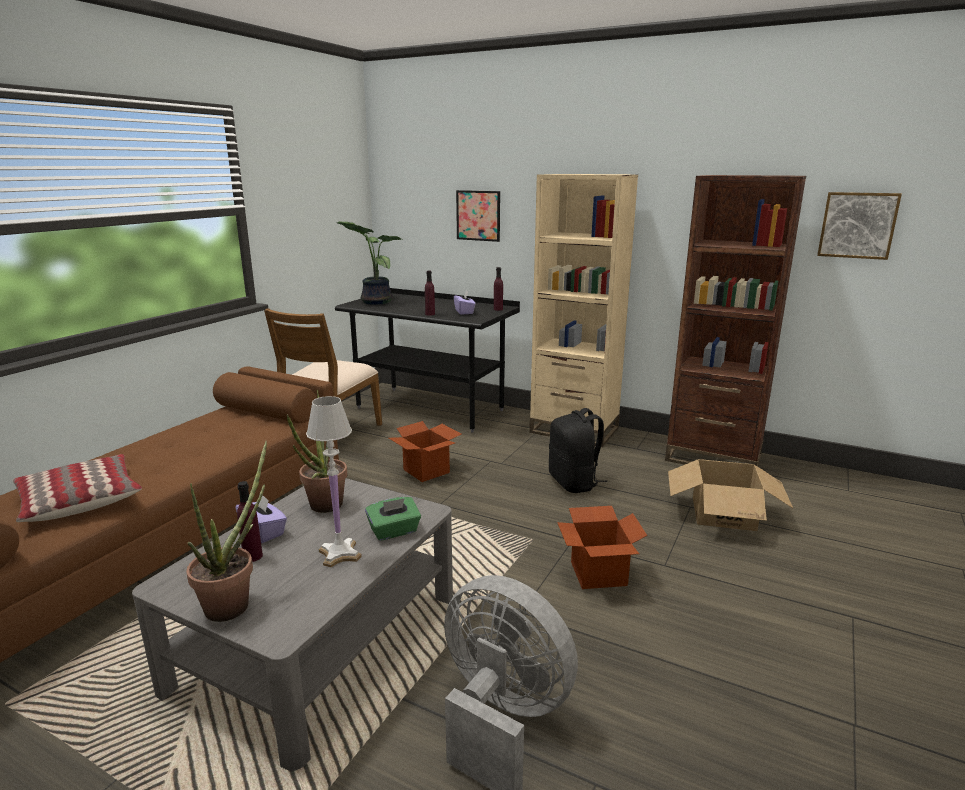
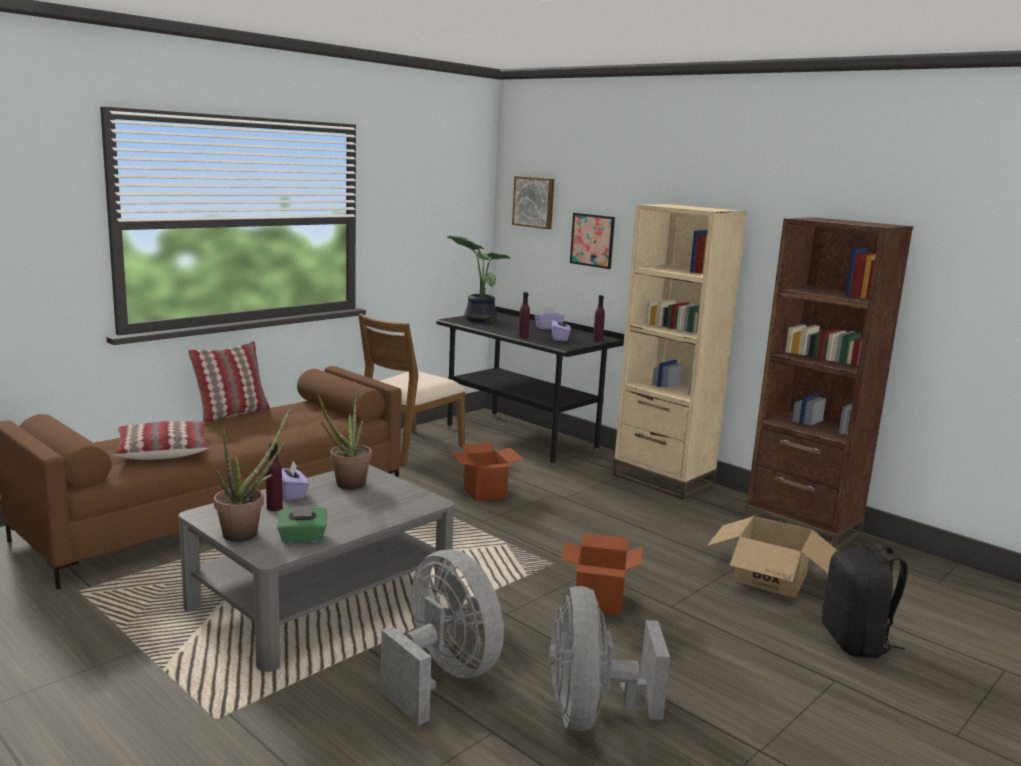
camera: 15 degrees right, 5 degrees down
white table lamp [306,396,362,567] -> none
green tissue box [365,497,421,541] -> green tissue box moved to [277,506,327,543]
black backpack [549,408,607,493] -> black backpack moved to [821,542,908,658]
picture [817,192,902,260] -> picture moved to [512,176,554,229]
none -> pillow [188,341,270,423]
none -> purple tissue box [534,307,564,329]
none -> grey fan [549,586,670,731]

